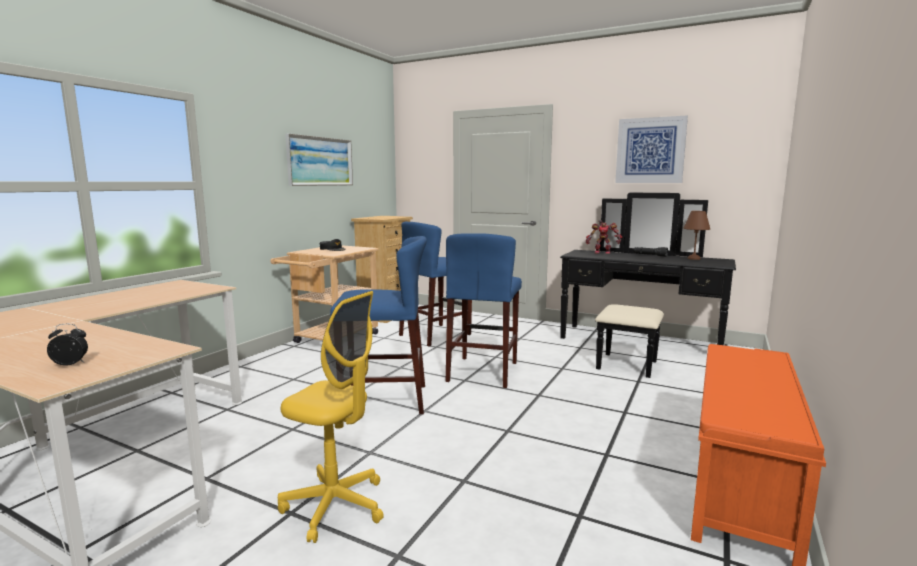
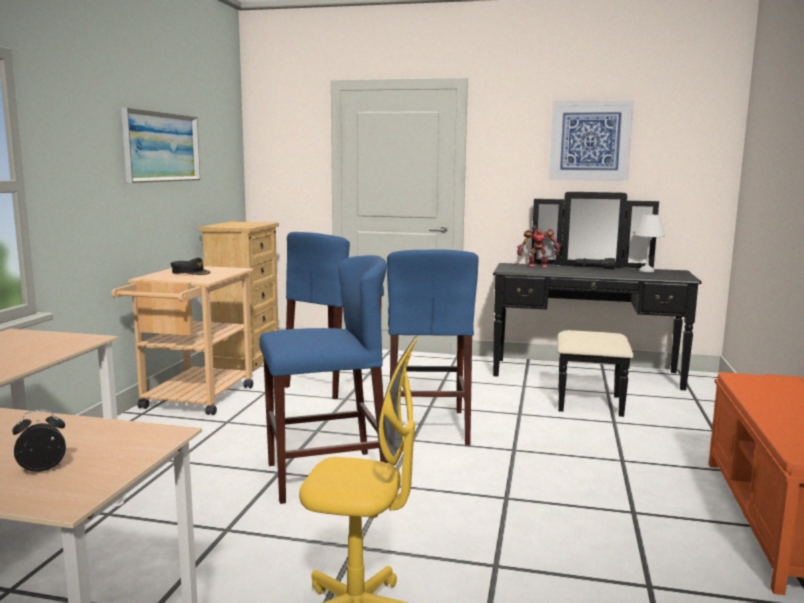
camera: 15 degrees left, 0 degrees up
brown table lamp [684,211,710,260] -> white table lamp [634,214,665,272]

